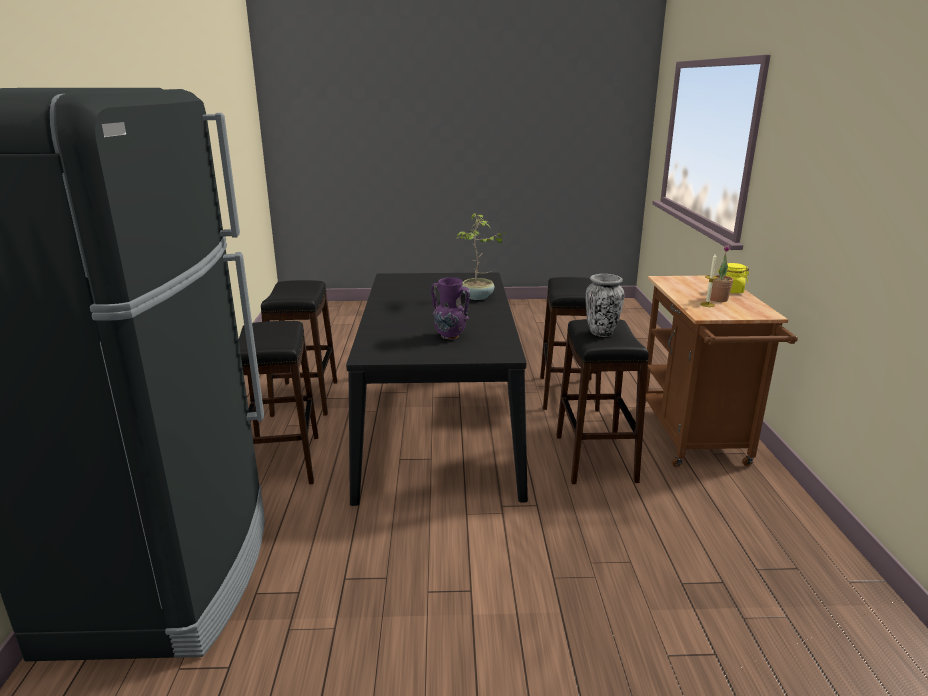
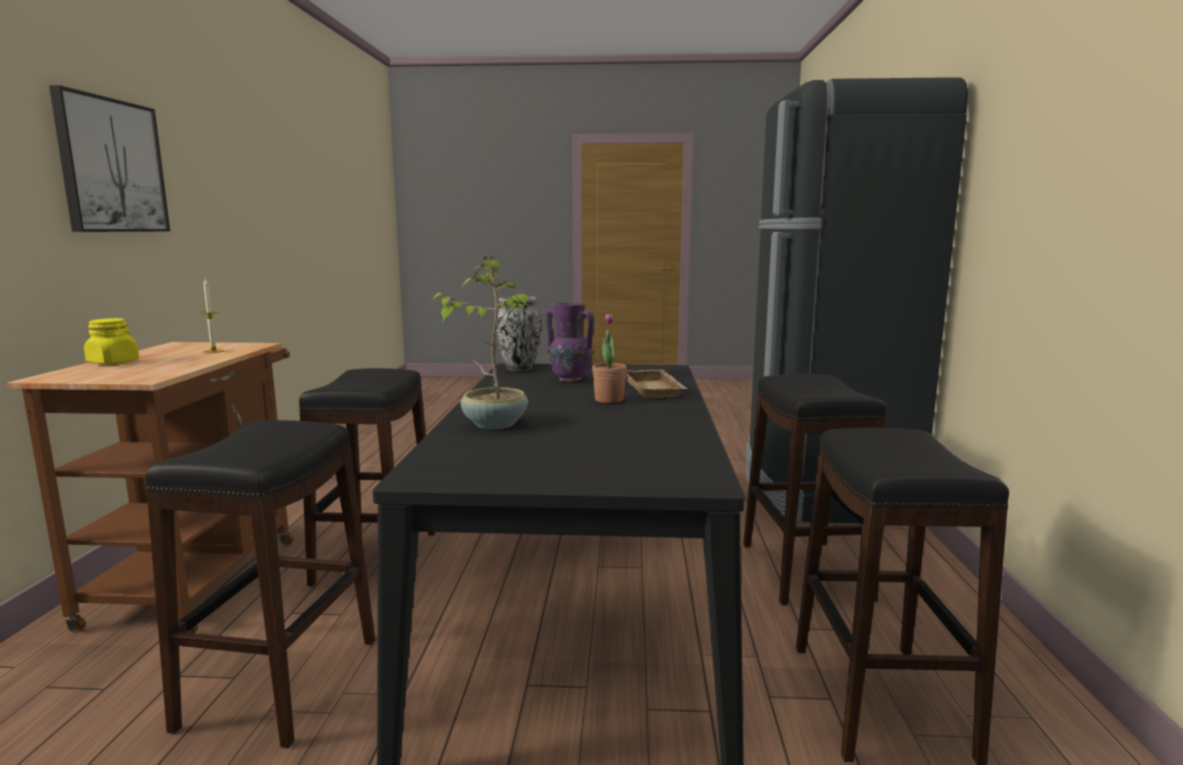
camera: 175 degrees left, 10 degrees down
vase [585,274,624,337] -> vase moved to [497,296,541,371]
potted plant [710,245,733,302] -> potted plant moved to [592,314,627,403]
none -> picture [49,85,170,232]
none -> beige tray [626,369,688,399]

